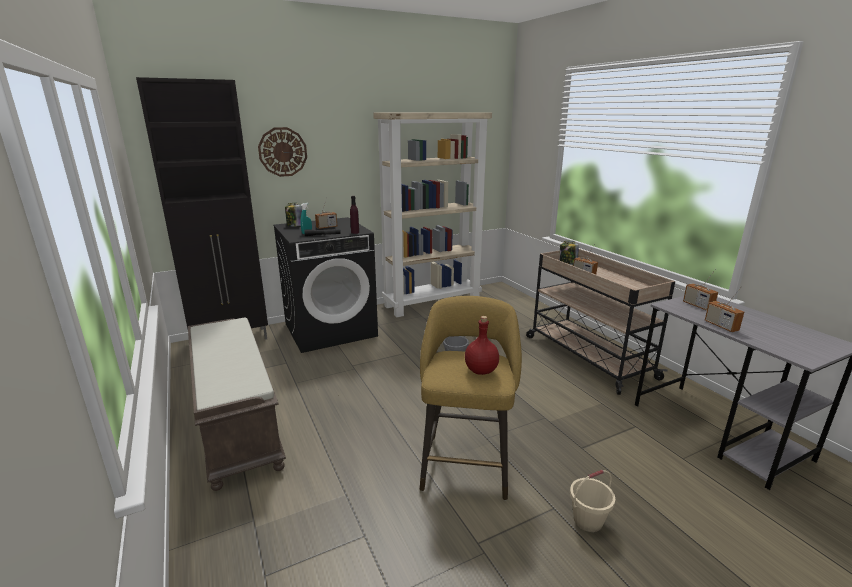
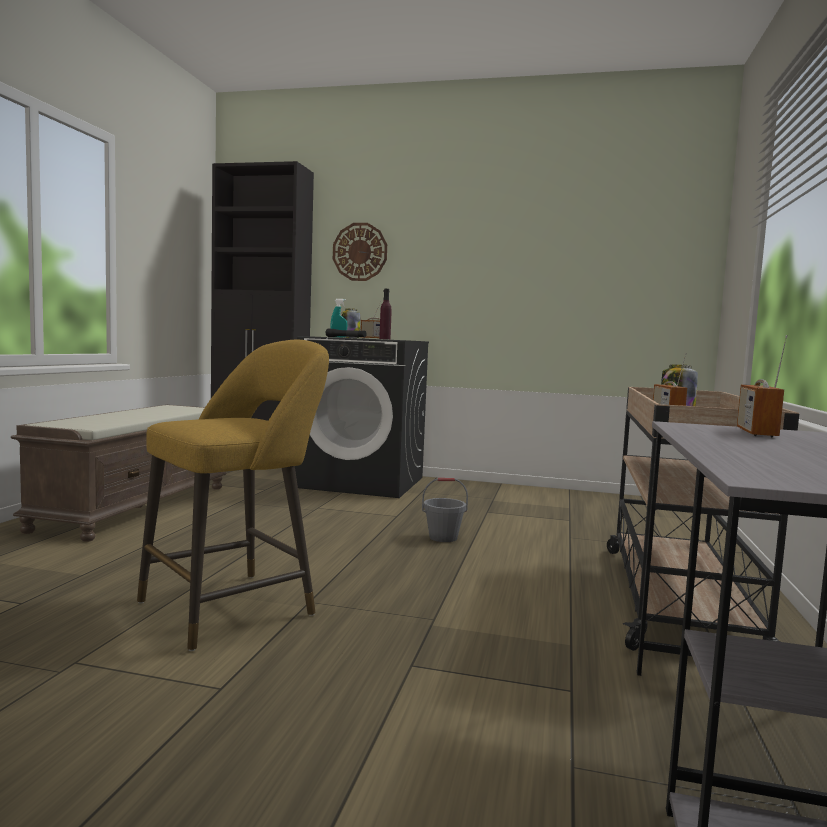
camera: 40 degrees right, 15 degrees down
beige bookcase [373,112,492,317] -> none
red bottle [465,316,499,375] -> none
beige bucket [570,470,615,532] -> none
radio [705,286,744,332] -> none

